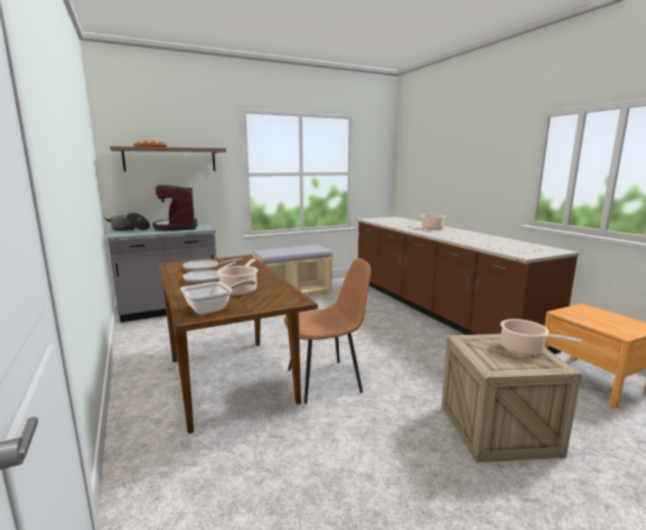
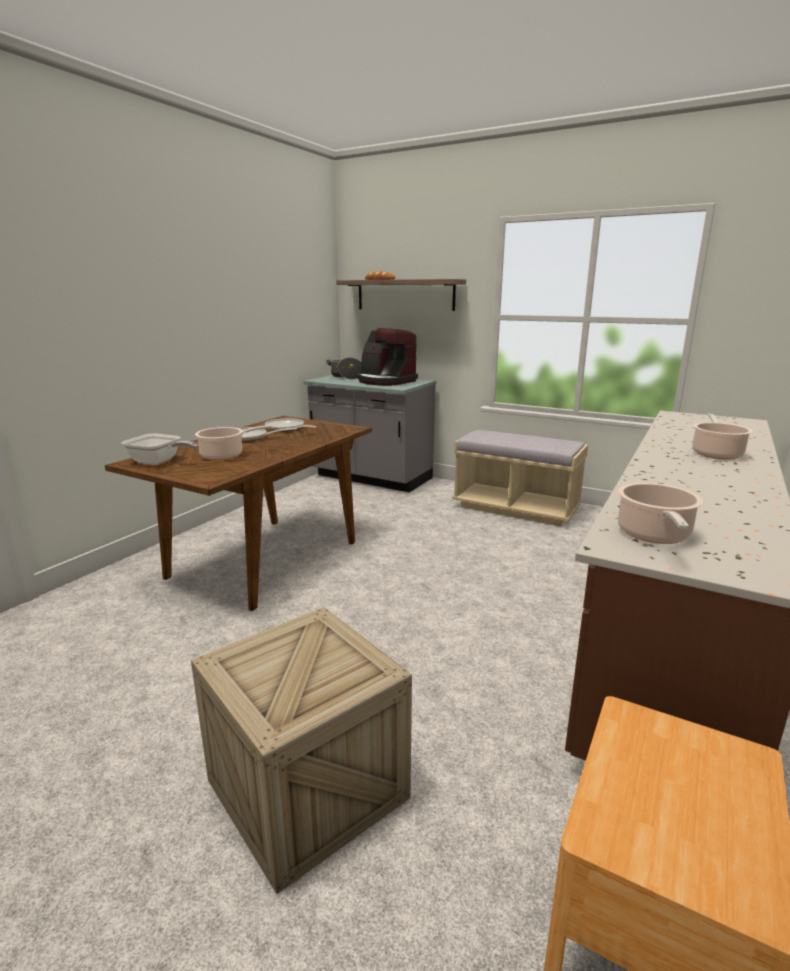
camera: 55 degrees right, 5 degrees up
coffee machine [153,185,197,231] -> coffee machine turned 90 degrees counterclockwise [358,328,418,386]
brown chair [284,258,371,404] -> none
cooking pot [500,319,581,355] -> cooking pot moved to [618,483,703,544]

